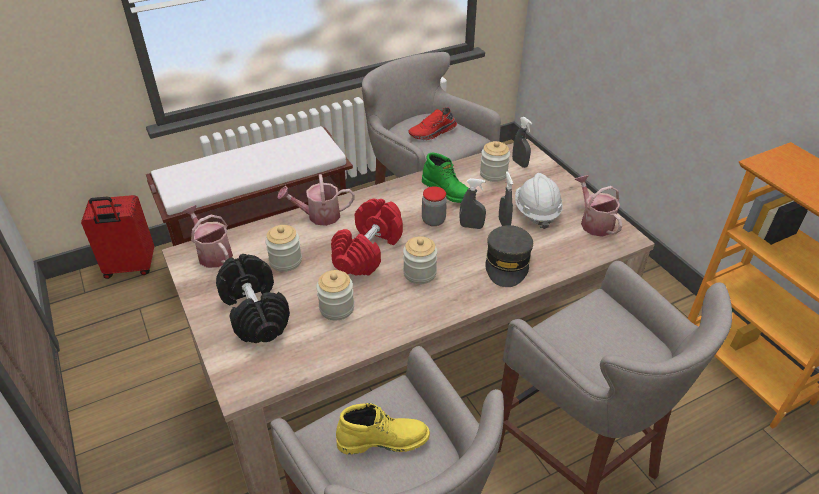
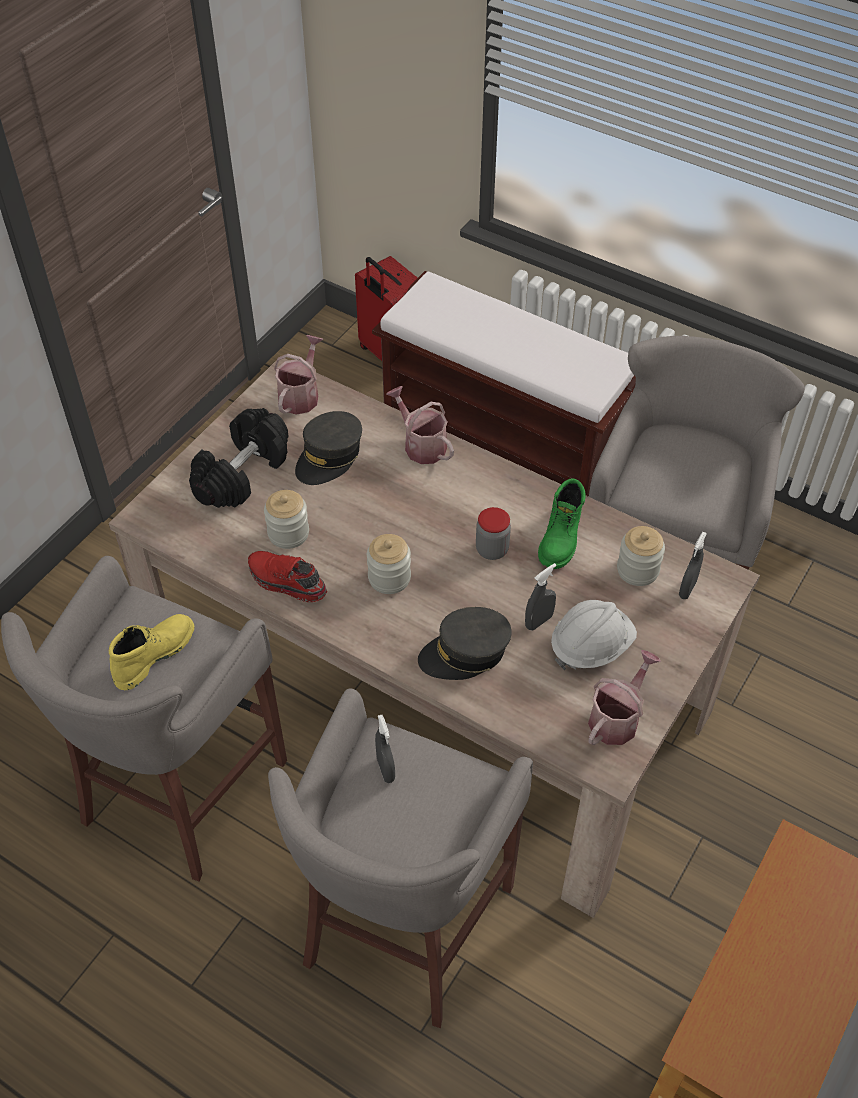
camera: 60 degrees right, 10 degrees up
jar [265,225,302,272] -> grey cap [295,411,362,485]
red dumbbell [331,198,403,276] -> none
yellow boot [336,403,430,455] -> yellow boot turned 105 degrees counterclockwise [109,614,194,690]
red shoe [408,108,457,140] -> red shoe moved to [248,551,327,602]
grey spray bottle [460,178,486,229] -> grey spray bottle moved to [375,715,395,783]

